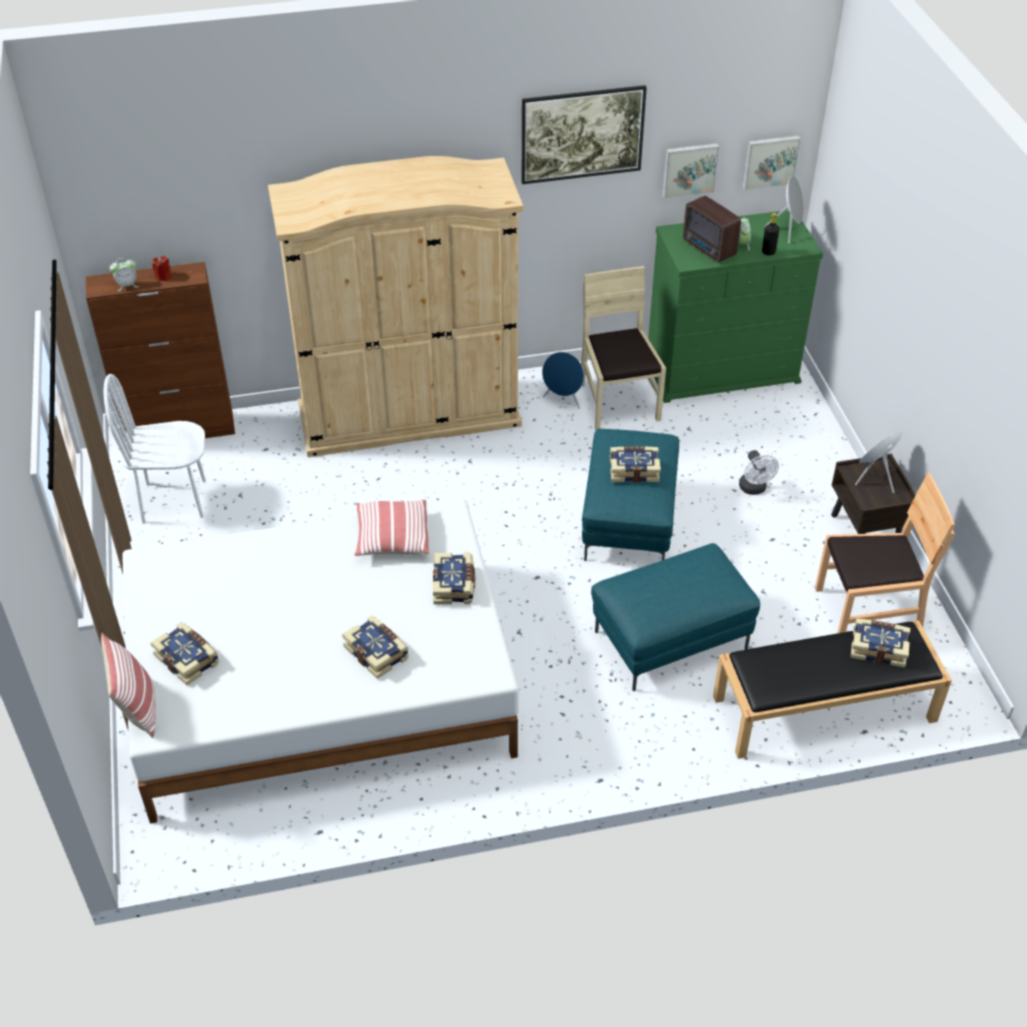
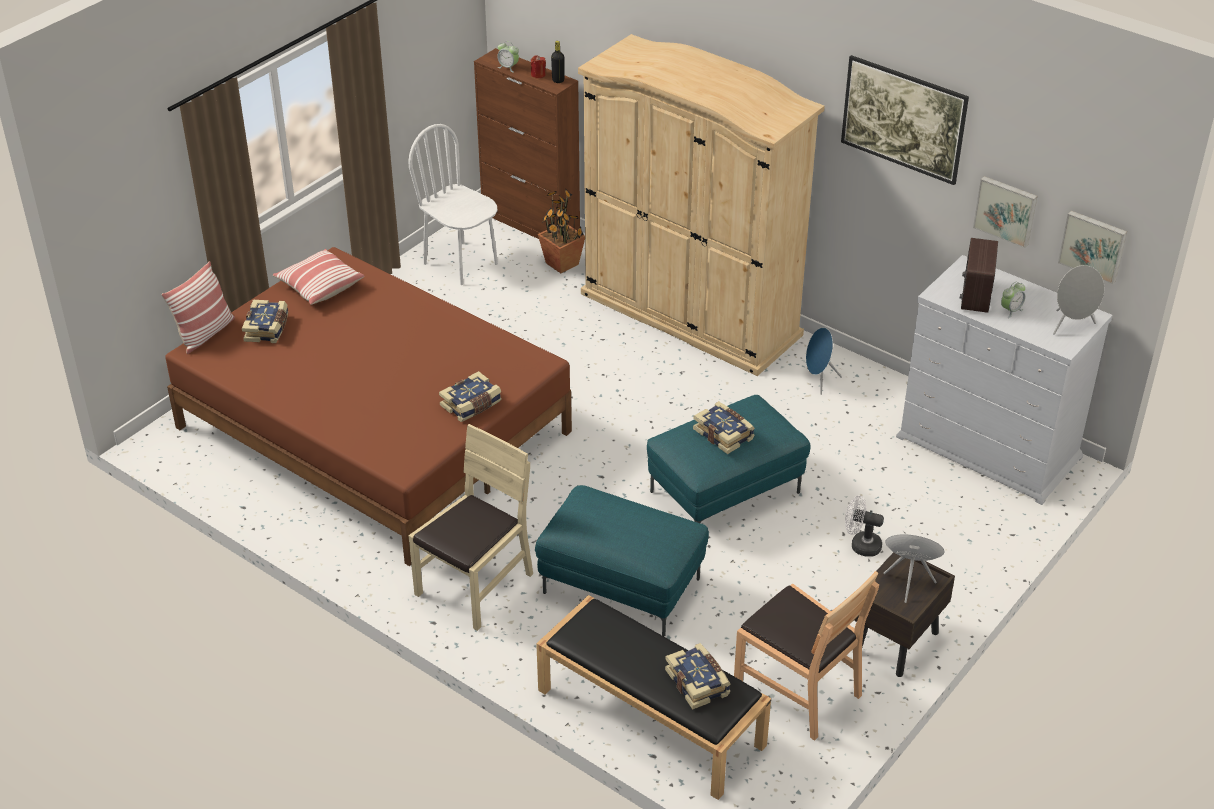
camera: 50 degrees right, 5 degrees down
white bed [122,499,519,824] -> brown bed [165,247,572,566]
book [342,616,409,679] -> none
pillow [354,500,429,556] -> pillow moved to [273,249,365,305]
beige chair [581,266,666,430] -> beige chair moved to [409,424,533,631]
green dresser [648,210,823,403] -> white dresser [896,255,1112,505]
white fan [739,450,779,495] -> white fan turned 75 degrees clockwise [845,495,884,557]
black bottle [762,213,780,255] -> black bottle moved to [551,41,564,83]
none -> potted plant [538,189,585,273]

